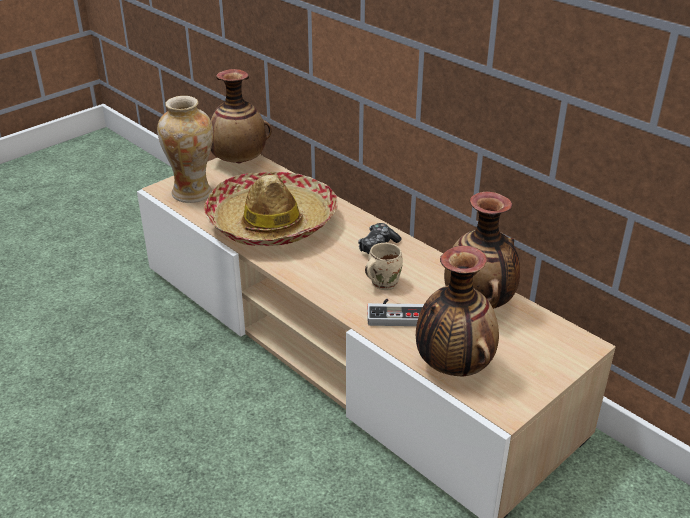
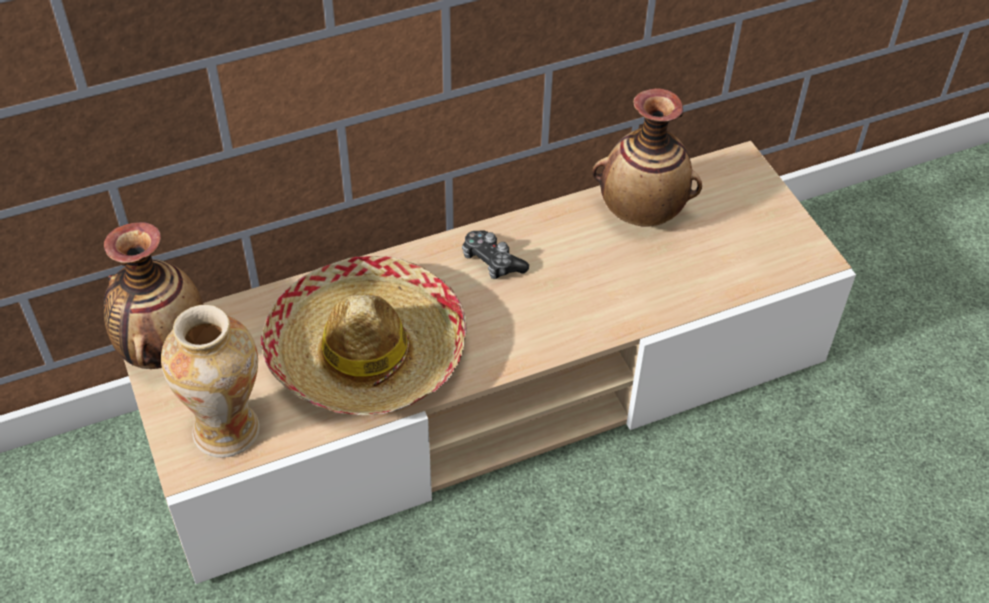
camera: 70 degrees left, 15 degrees up
beige mug [365,243,403,290] -> none
game controller [368,299,424,326] -> none
vase [416,246,499,376] -> none

